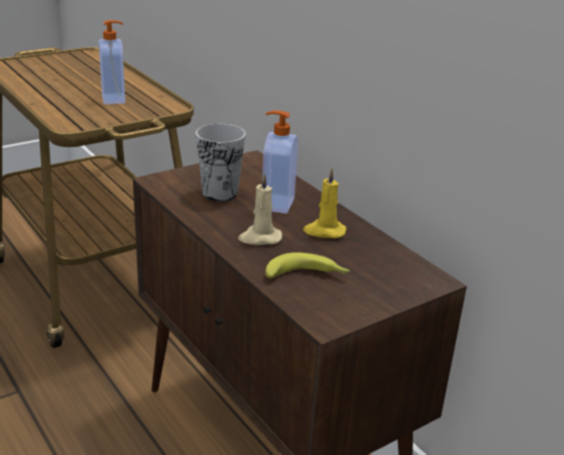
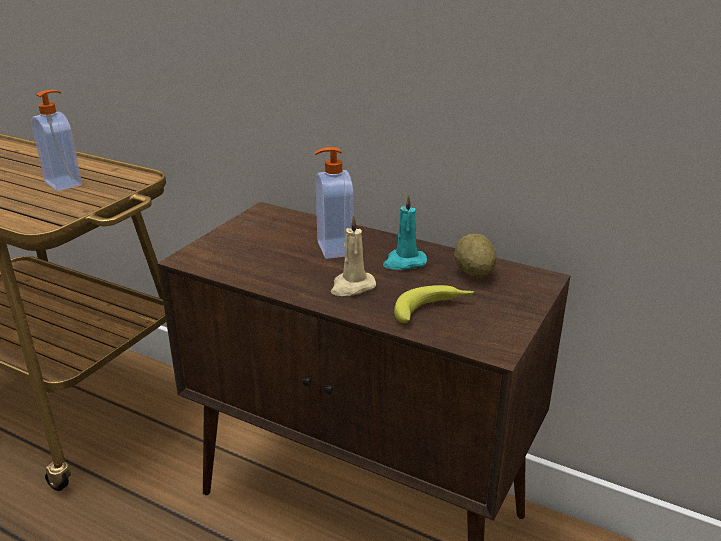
camera: 25 degrees left, 0 degrees up
cup [196,124,246,201] -> none
yellow candle [303,168,346,238] -> turquoise candle [383,194,427,270]
none -> potato [454,233,496,277]

